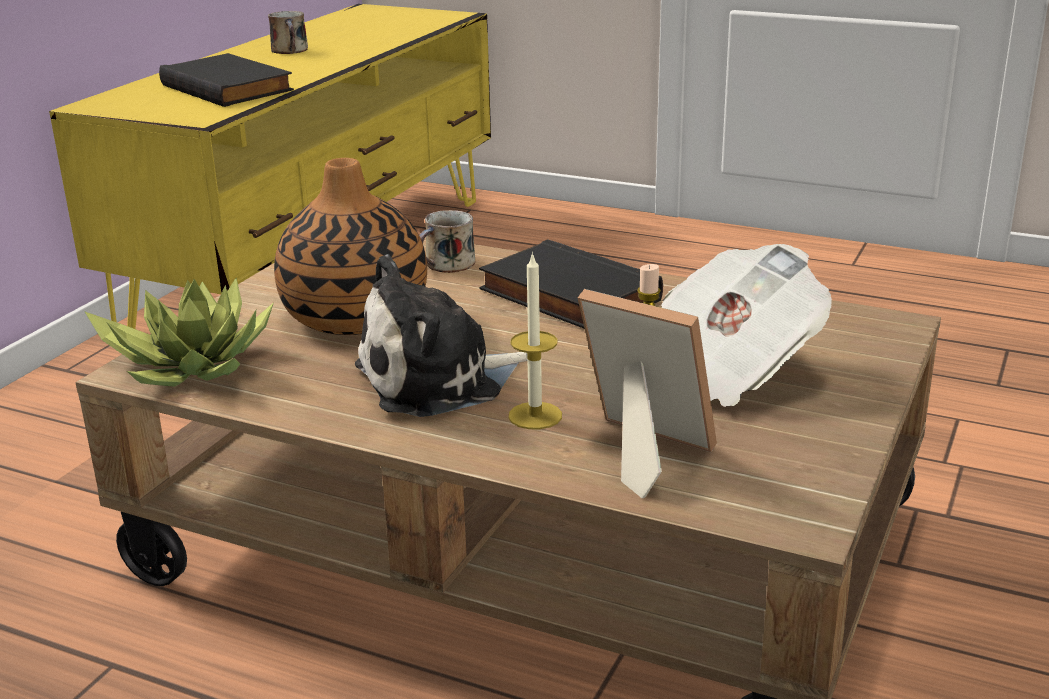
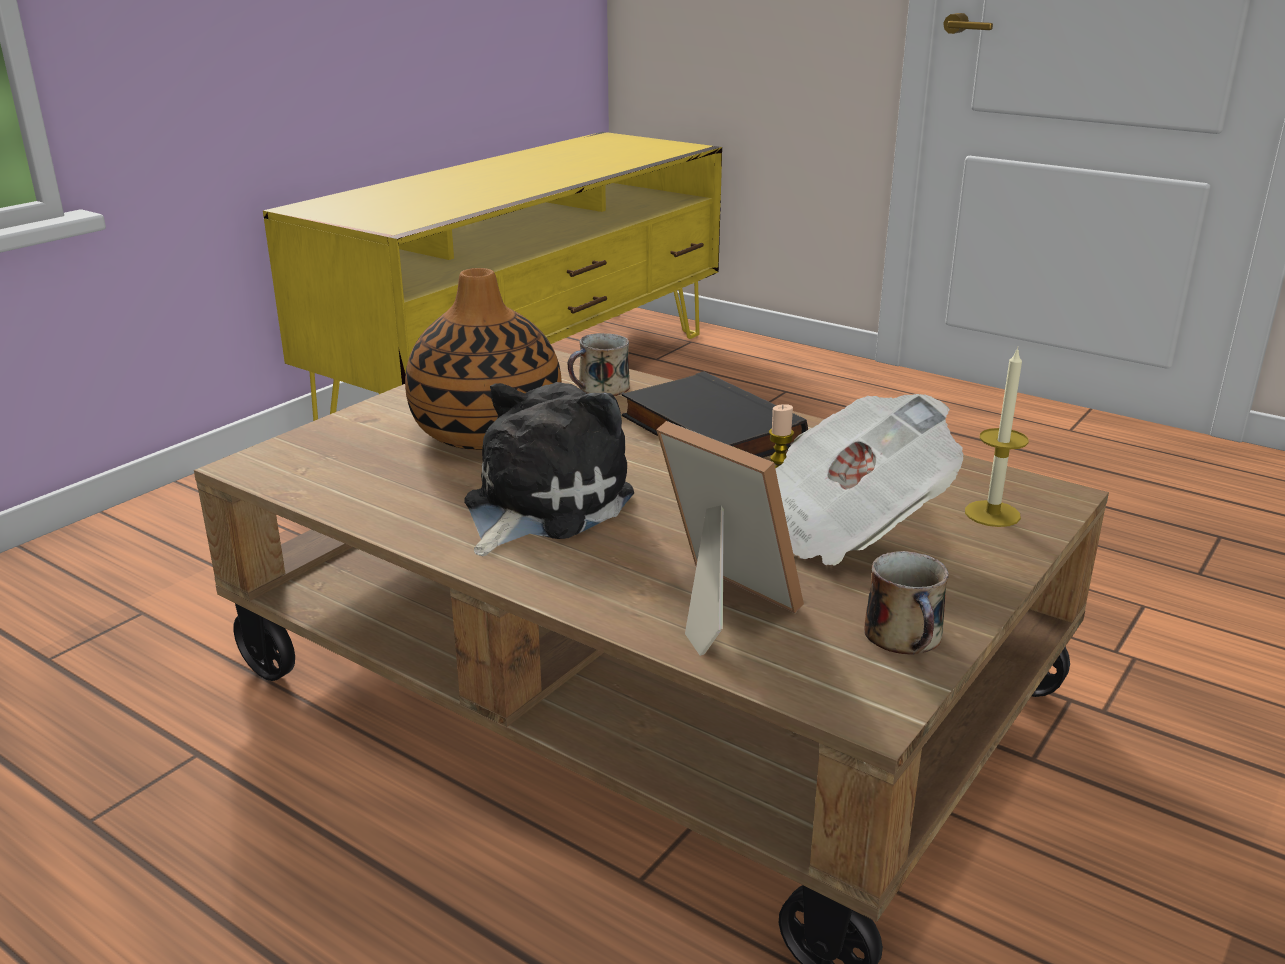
camera: 10 degrees right, 0 degrees up
potted plant [84,278,274,387] -> none
black book [159,53,294,107] -> none
mug [268,11,308,54] -> mug moved to [864,551,949,655]
plush toy [355,254,528,417] -> plush toy turned 135 degrees clockwise [464,382,634,556]
candle [508,252,562,429] -> candle moved to [965,347,1029,527]

